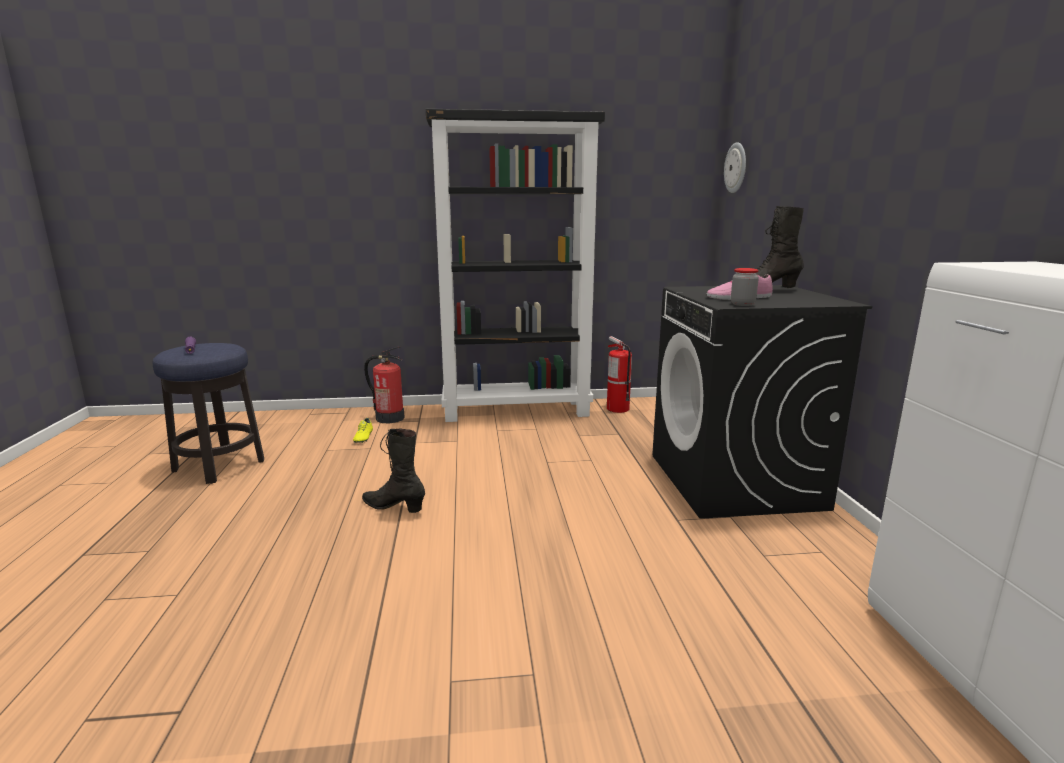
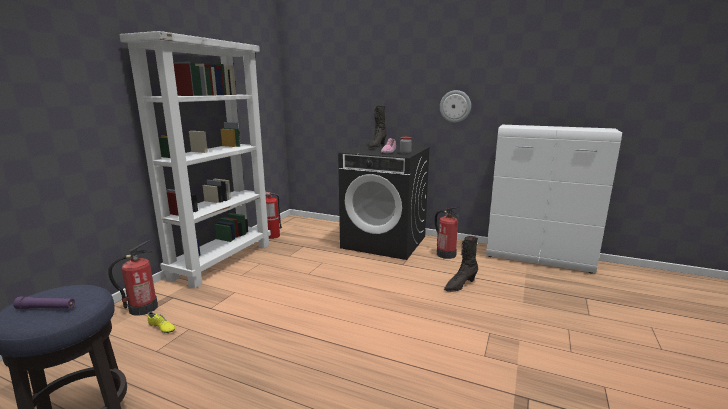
camera: 60 degrees left, 0 degrees up
black boot [362,429,425,513] -> black boot moved to [444,236,478,292]
black bookcase [426,109,605,422] -> white bookcase [119,31,271,288]
wall clock [724,142,746,193] -> wall clock moved to [440,90,471,122]
none -> fire extinguisher [435,207,460,259]

